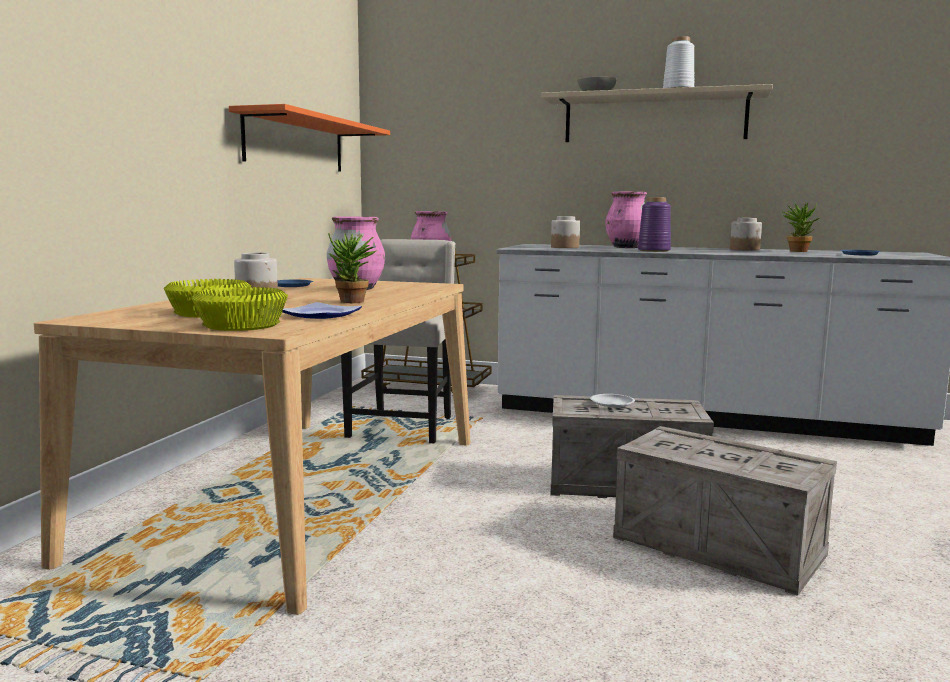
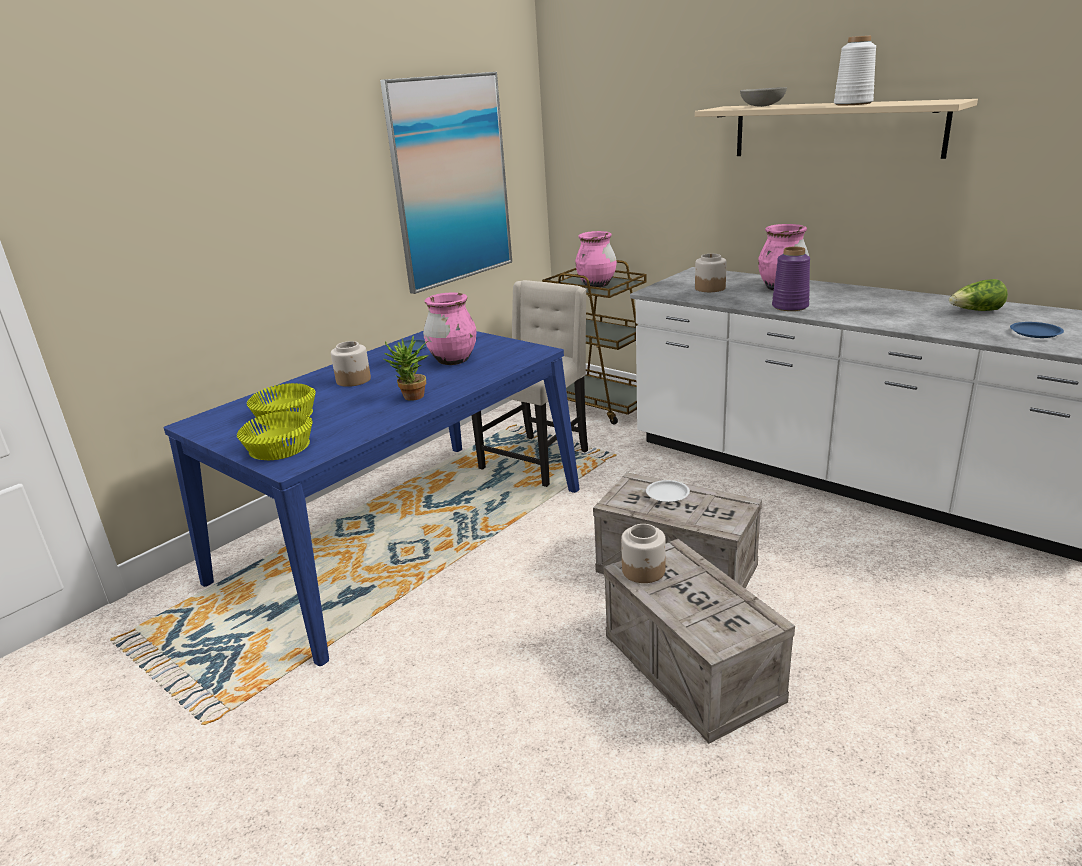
camera: 25 degrees right, 15 degrees up
beige dining table [34,278,470,615] -> blue dining table [163,331,580,666]
orange shelf [229,104,390,172] -> picture [380,72,512,294]
plate [282,302,362,319] -> none
jar [730,218,762,250] -> jar moved to [621,524,666,583]
potted plant [782,203,820,252] -> lettuce [949,279,1008,311]

